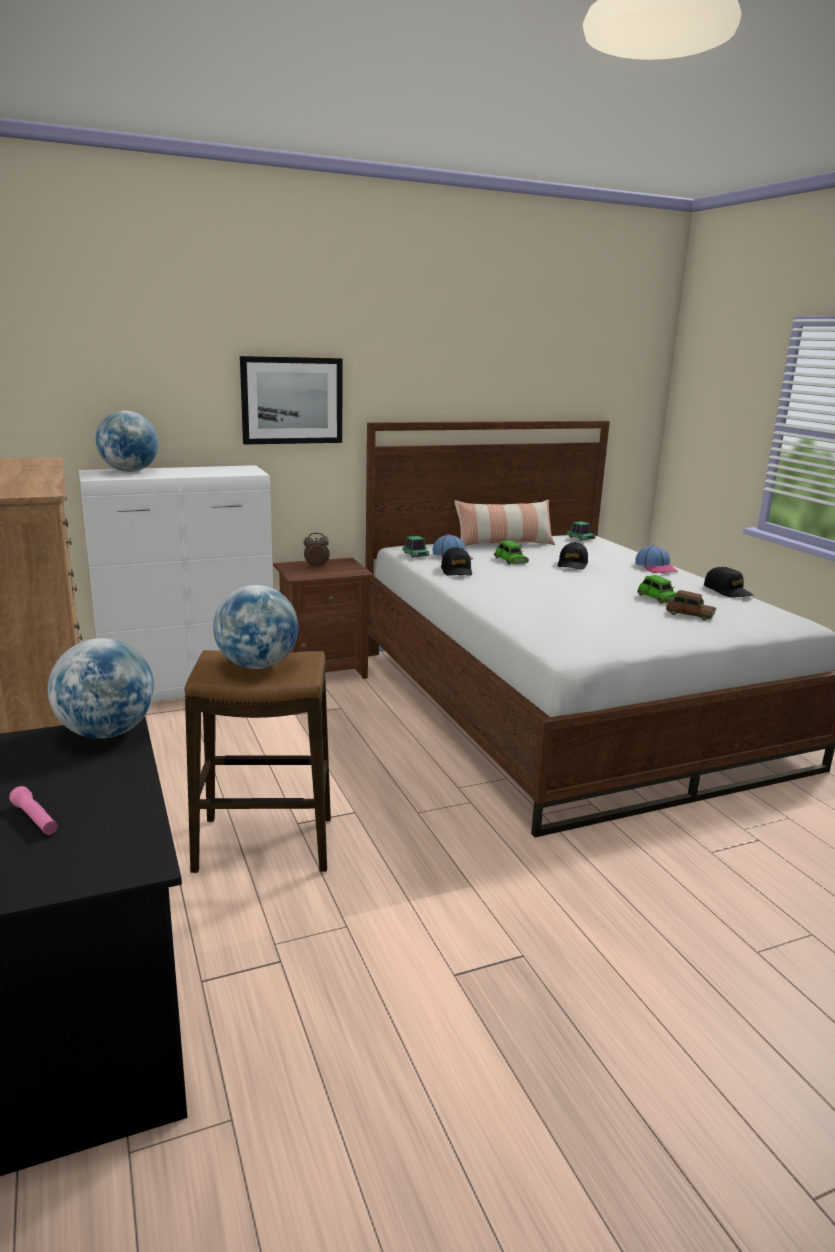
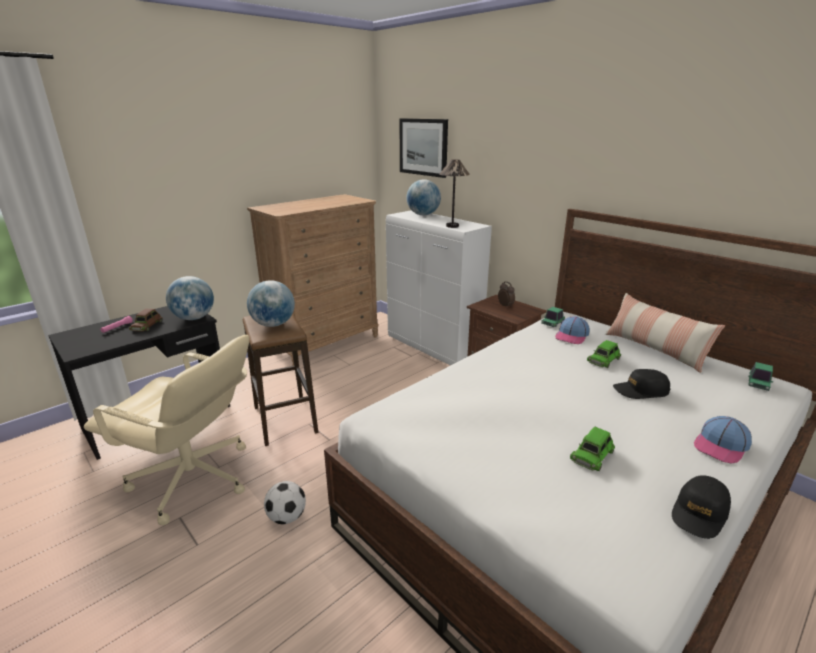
camera: 70 degrees right, 5 degrees up
picture [240,356,342,444] -> picture moved to [399,118,448,178]
black cap [441,548,472,576] -> none
brown toy car [666,590,716,620] -> brown toy car moved to [129,309,163,332]
none -> beige office chair [84,335,249,525]
none -> football [264,481,306,524]
none -> table lamp [440,159,470,228]

